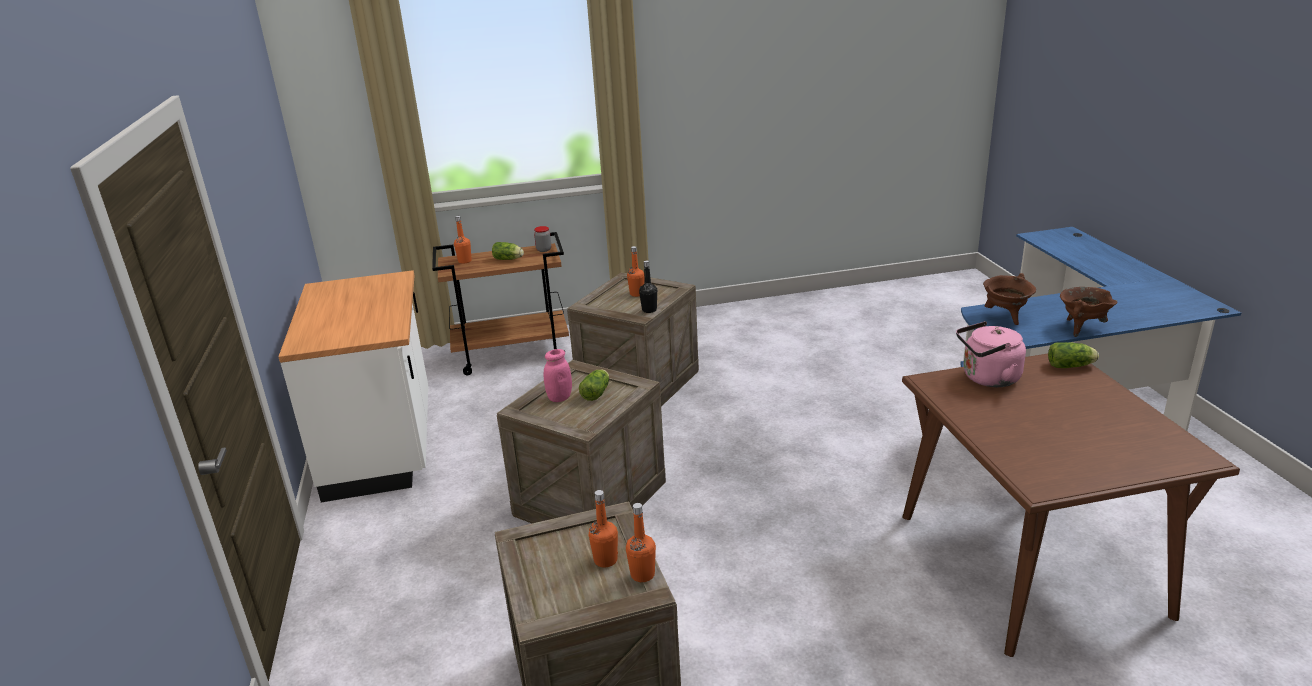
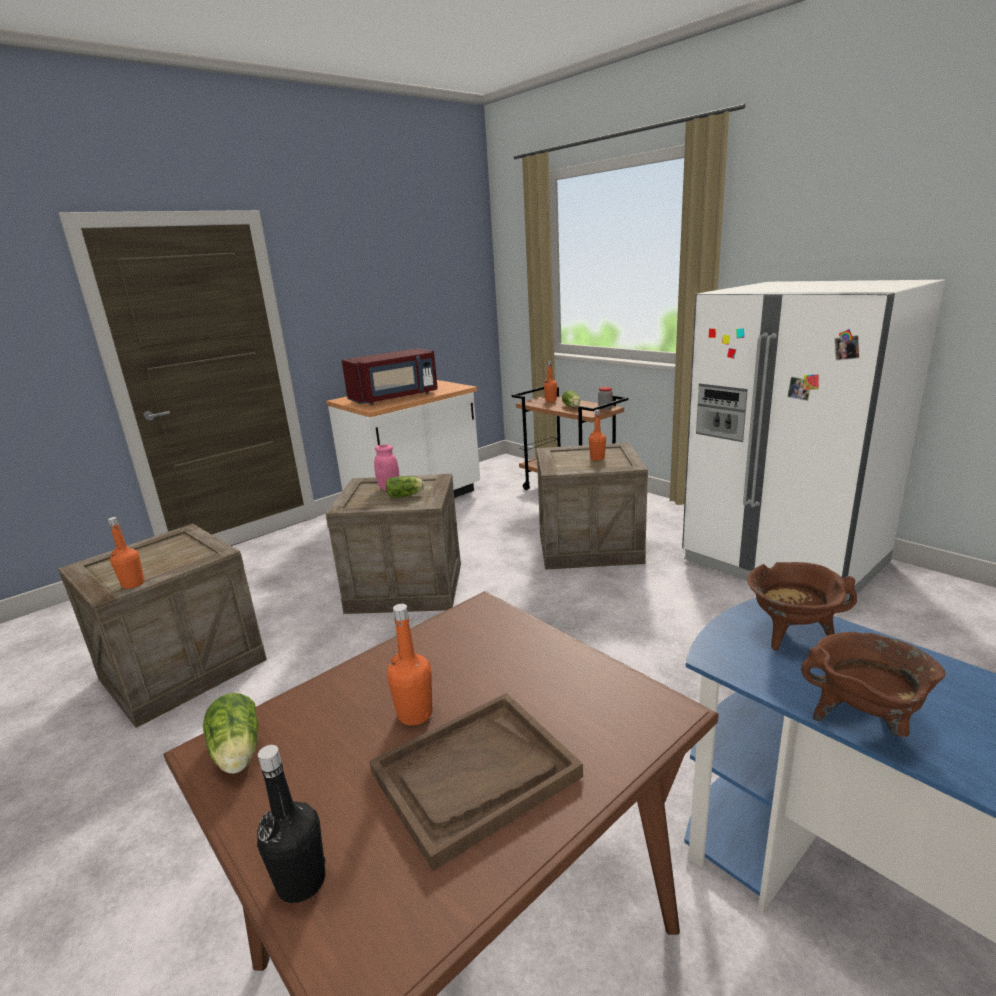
camera: 60 degrees right, 5 degrees down
orange bottle [589,490,618,568] -> orange bottle moved to [387,604,432,725]
black bottle [639,260,657,313] -> black bottle moved to [257,745,325,903]
pink kettle [956,321,1026,387] -> none
lettuce [1048,342,1099,368] -> lettuce moved to [203,693,258,774]
none -> red microwave [342,348,438,405]
none -> brown tray [370,693,583,871]
none -> white fridge [682,280,945,601]

